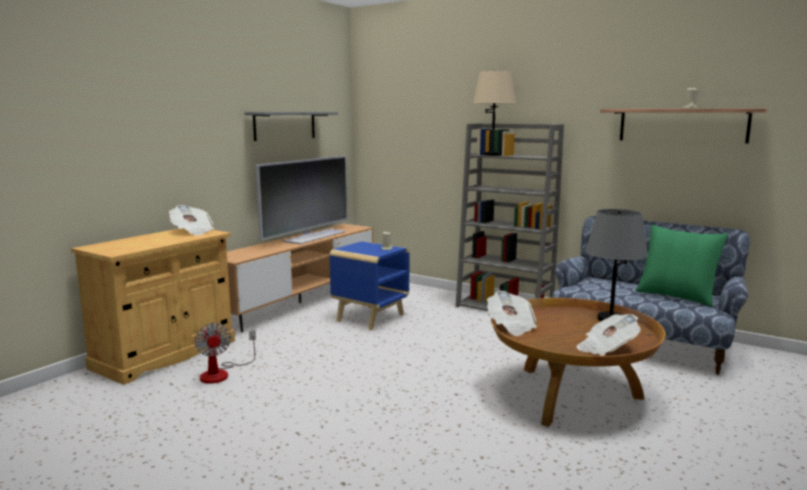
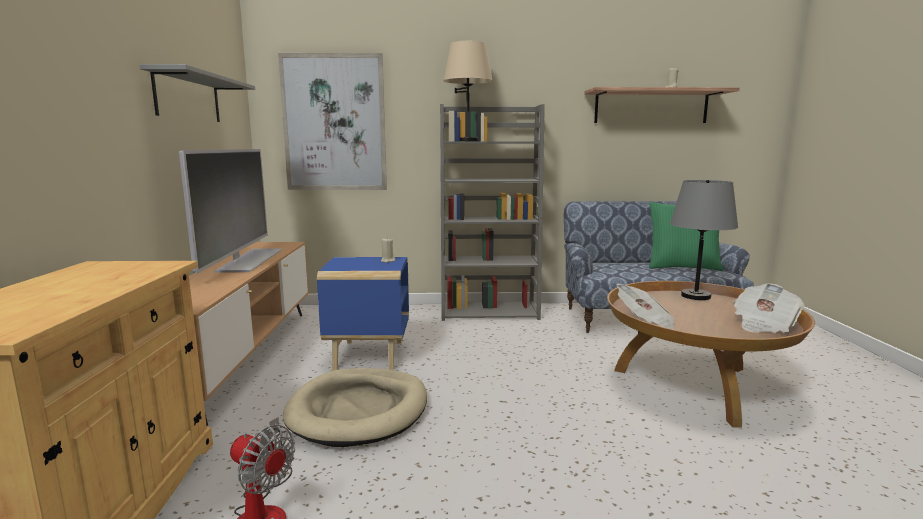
camera: 35 degrees left, 0 degrees up
newspaper [169,205,215,236] -> none
none -> picture [278,53,387,190]
none -> beige dog bed [283,368,427,447]

